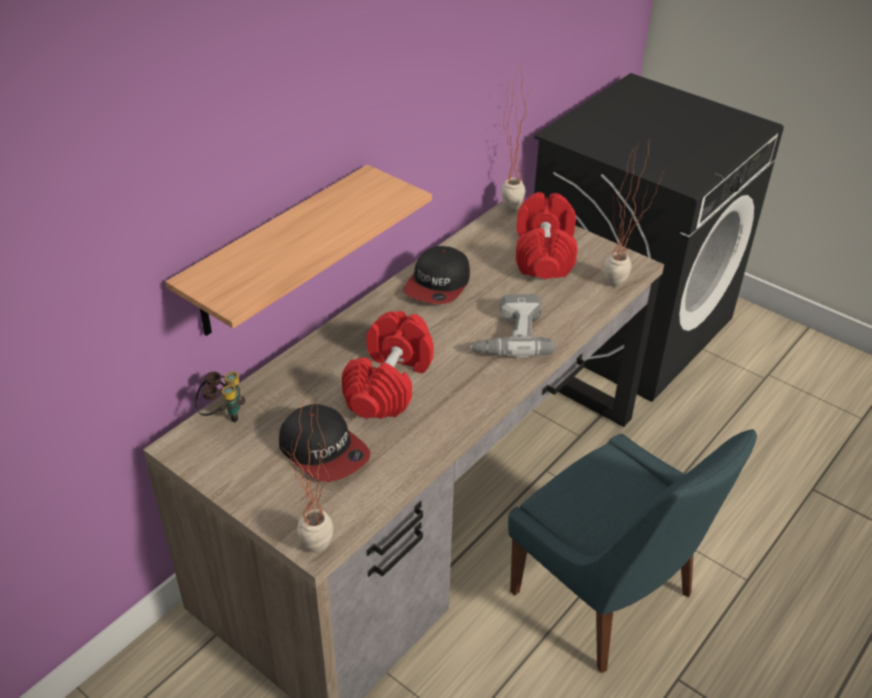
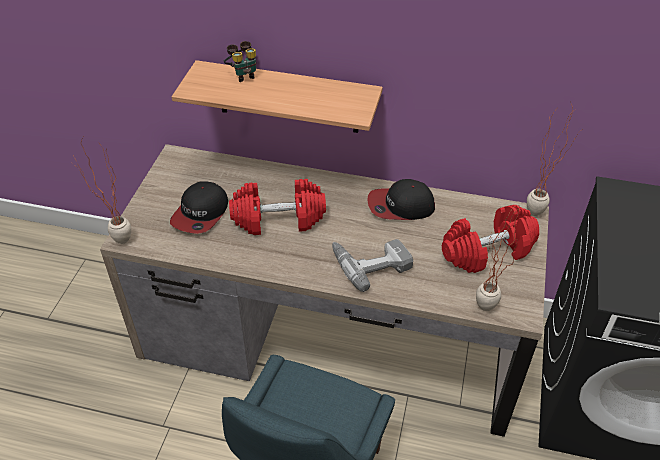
camera: 65 degrees right, 5 degrees up
binoculars [195,372,246,422] -> binoculars moved to [224,41,256,82]

